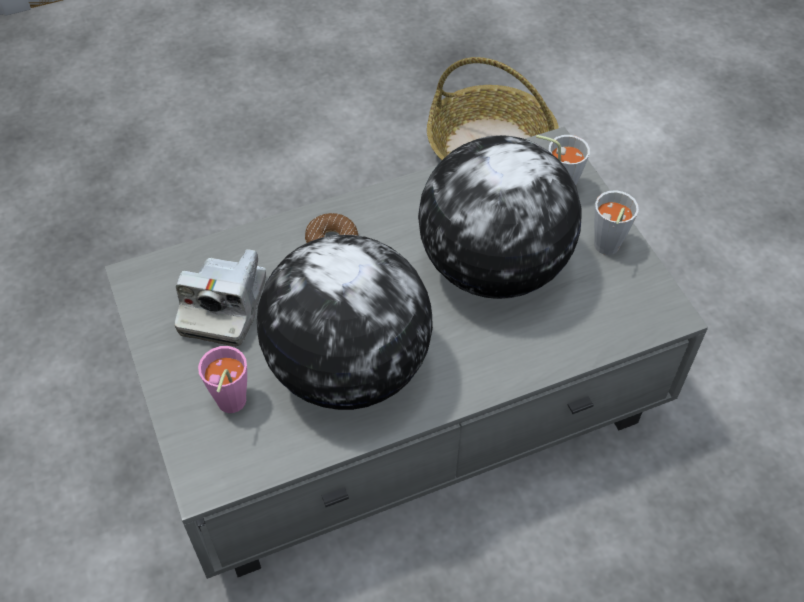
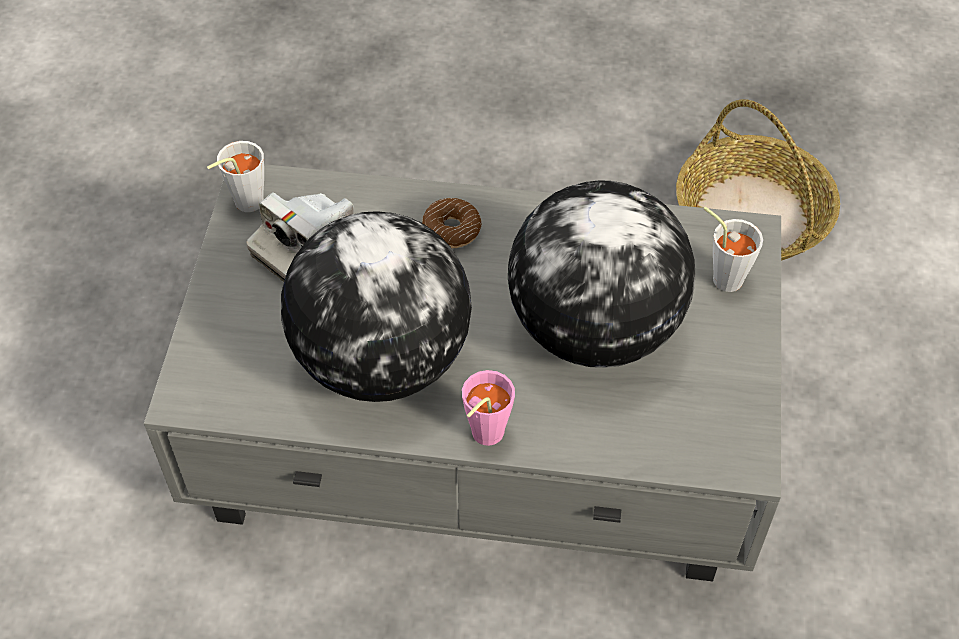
camera: 30 degrees right, 0 degrees up
pink cup [198,346,247,413] -> pink cup moved to [462,370,515,446]
grey cup [594,190,639,255] -> grey cup moved to [207,141,264,212]

